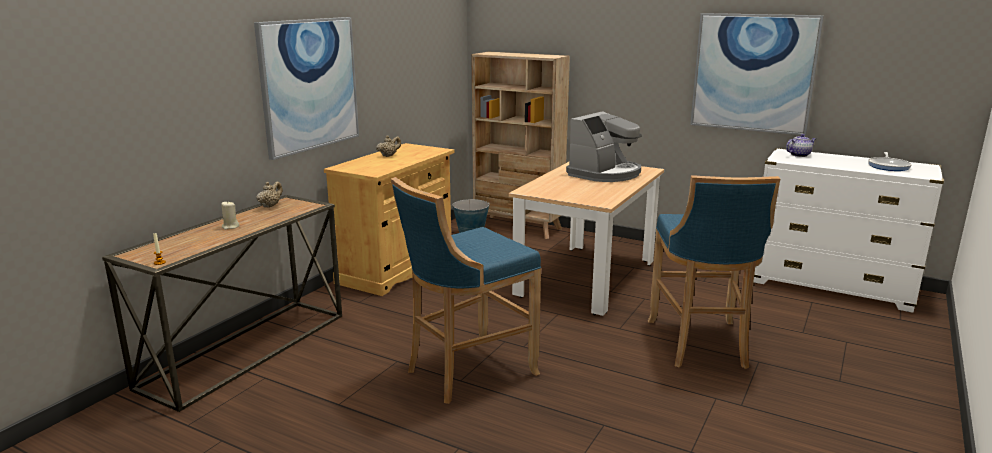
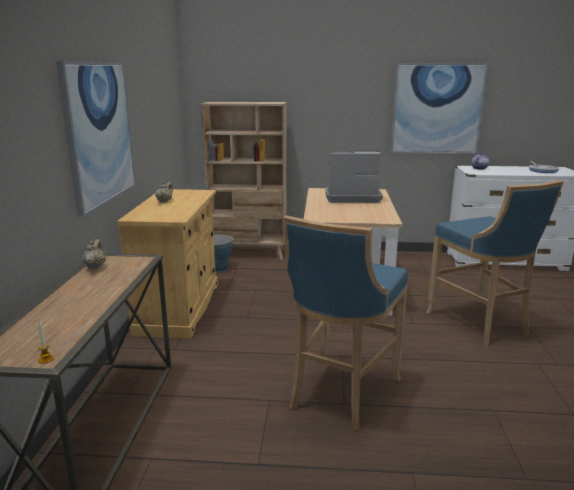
camera: 25 degrees left, 0 degrees up
beige candle [221,201,240,230] -> none
coffee machine [566,111,642,182] -> coffee machine turned 105 degrees counterclockwise [326,151,383,203]

